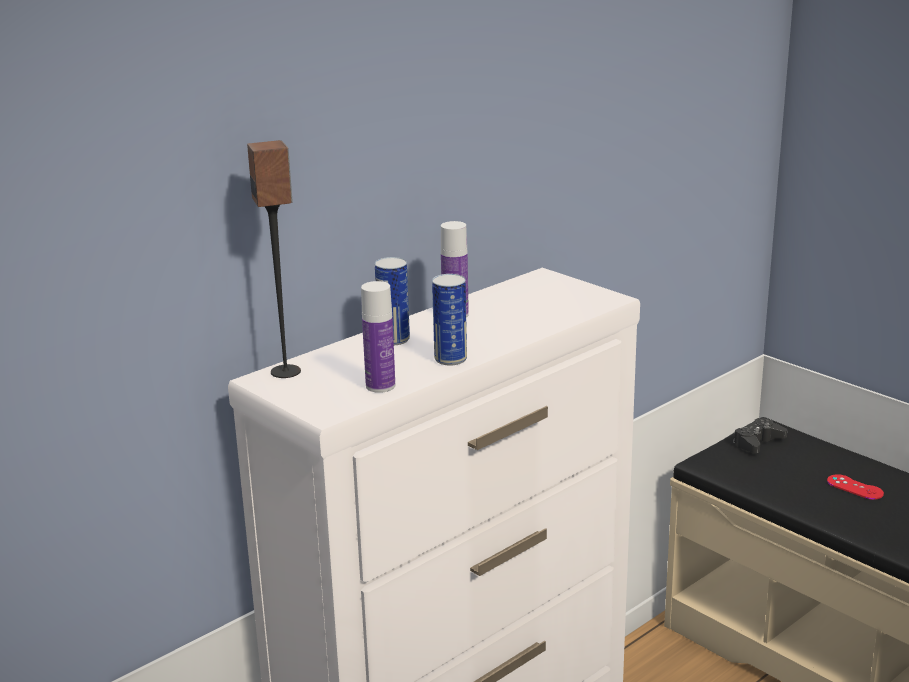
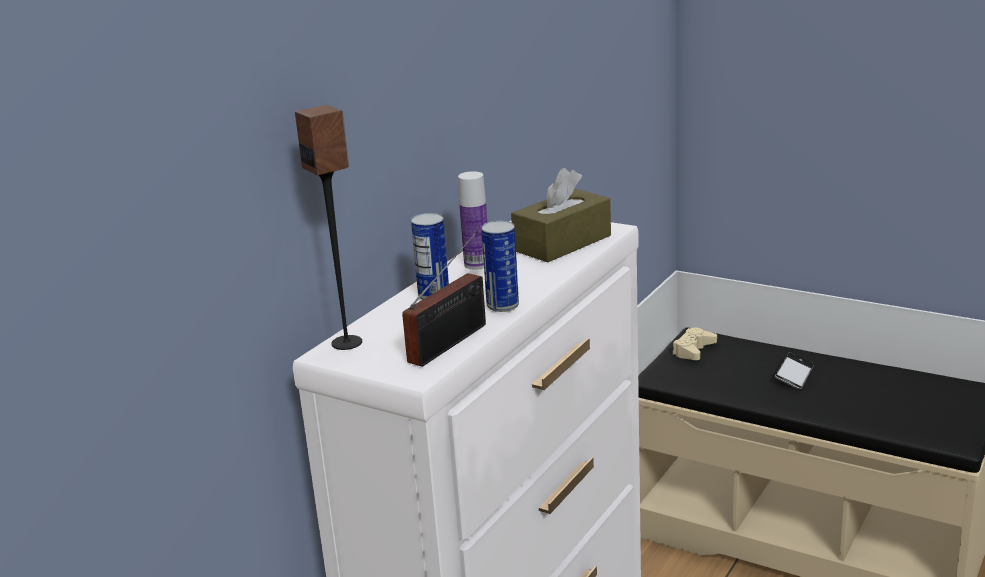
camera: 15 degrees left, 0 degrees up
bottle [361,281,395,393] -> radio [402,231,486,367]
black game controller [733,418,787,453] -> beige game controller [672,328,717,360]
red game controller [827,474,884,500] -> phone [775,352,814,390]
none -> brown tissue box [511,168,611,262]

